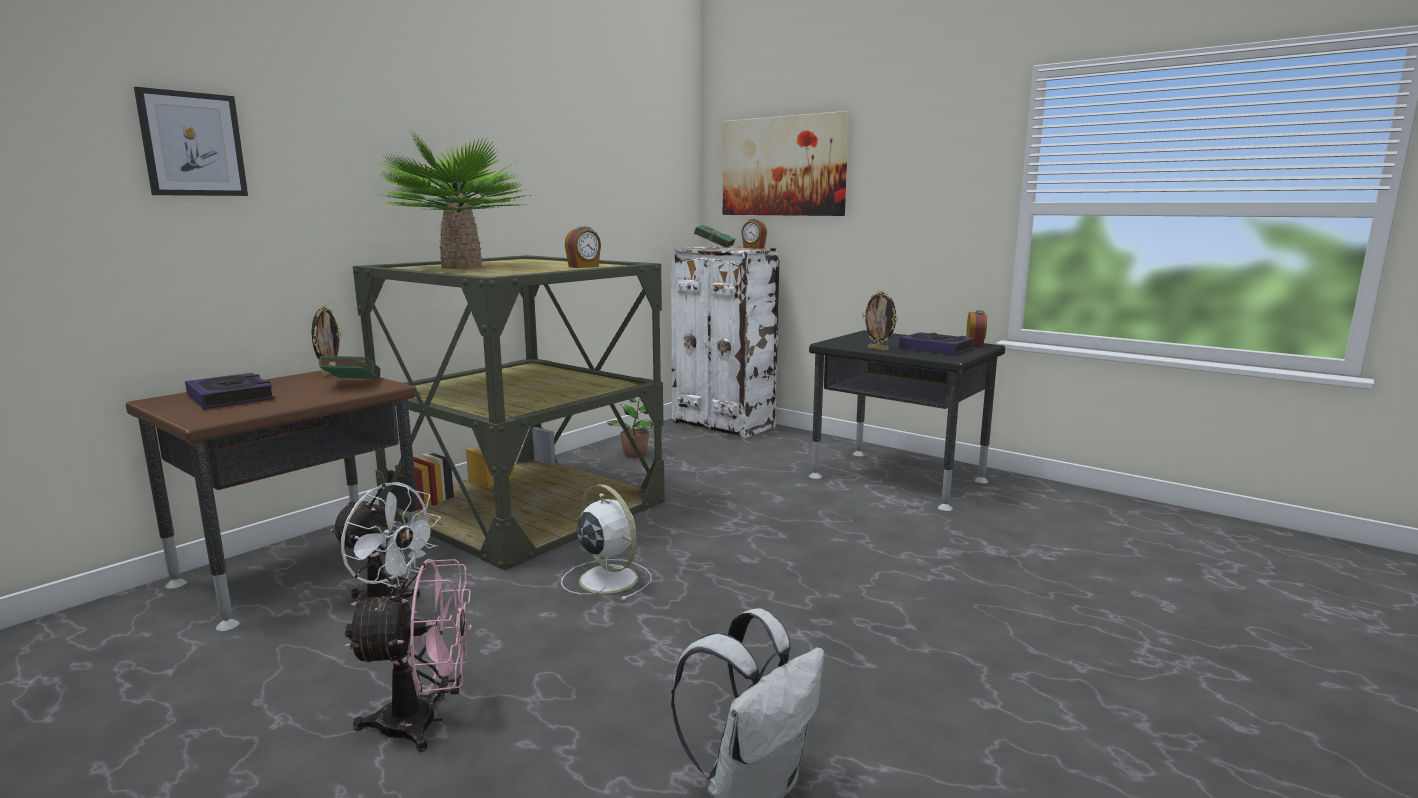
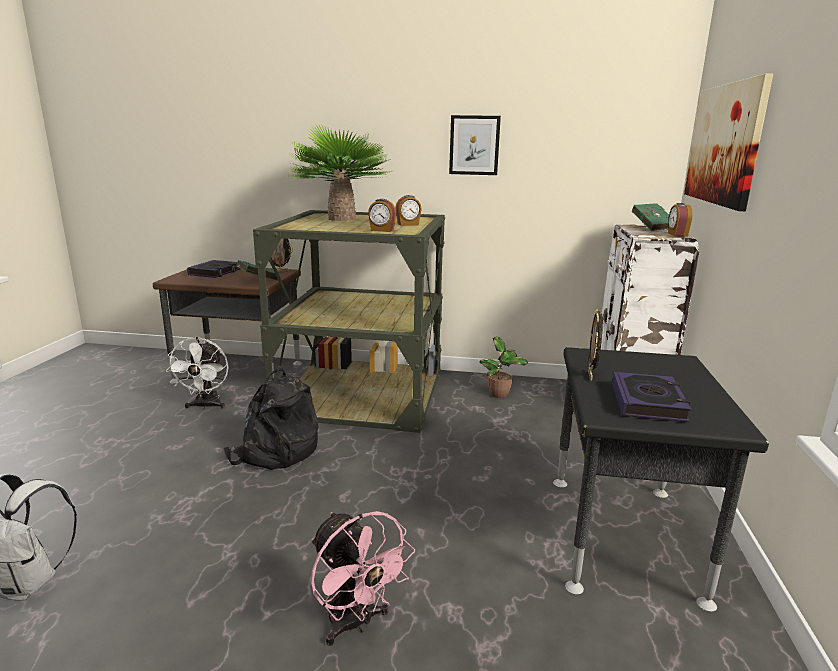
camera: 60 degrees right, 5 degrees up
picture [134,87,248,196] -> picture moved to [449,115,501,175]
pink fan [345,559,472,752] -> pink fan moved to [311,511,415,646]
white fan [561,484,652,601] -> black backpack [224,368,318,470]
alarm clock [966,310,987,347] -> alarm clock moved to [395,195,422,226]

